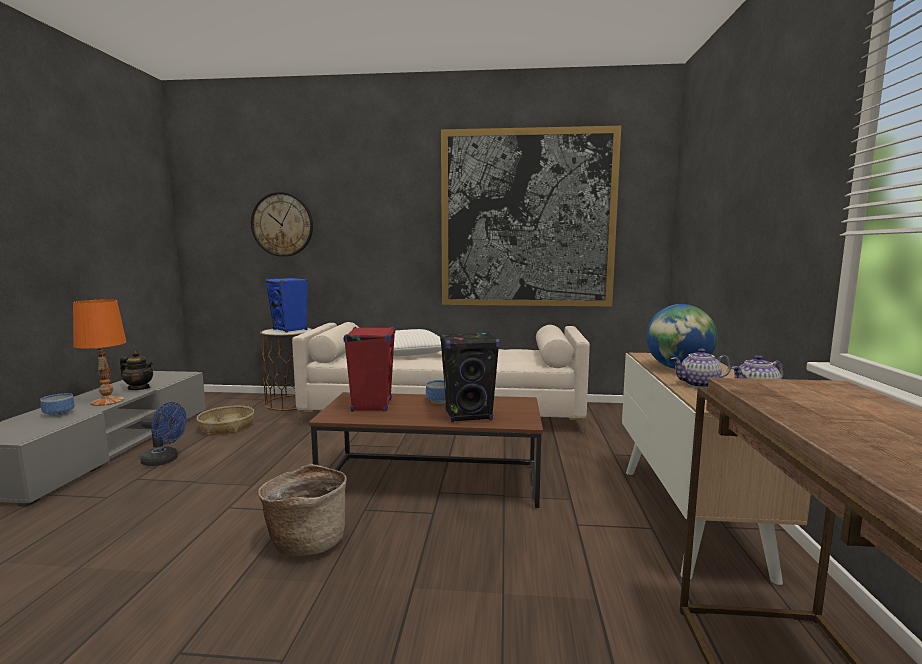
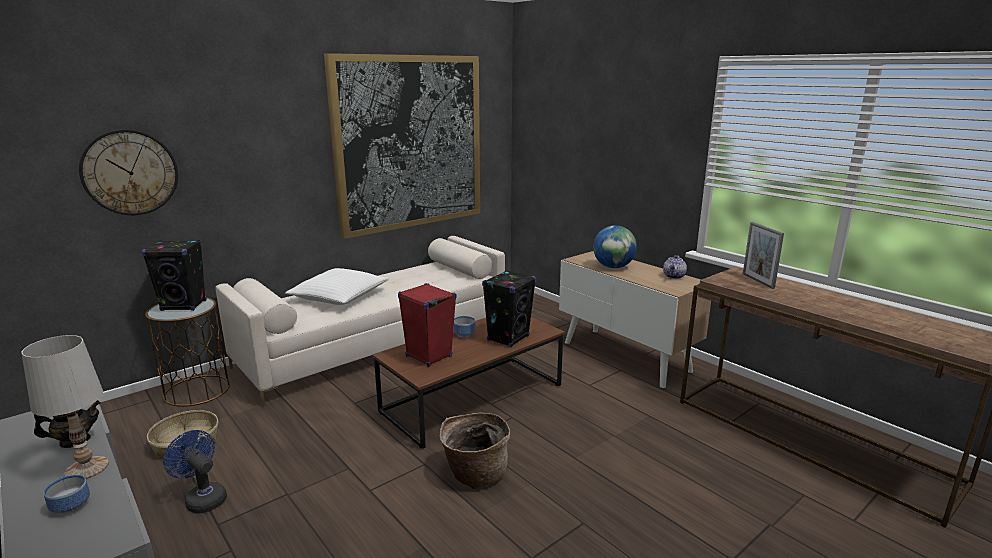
camera: 45 degrees left, 10 degrees up
orange table lamp [73,299,127,406] -> white table lamp [21,335,109,479]
blue fan [141,402,187,466] -> blue fan turned 105 degrees counterclockwise [163,430,227,514]
blue speaker [265,278,308,332] -> black speaker [142,240,207,311]
teapot [671,349,731,388] -> none
none -> picture frame [743,222,784,289]

